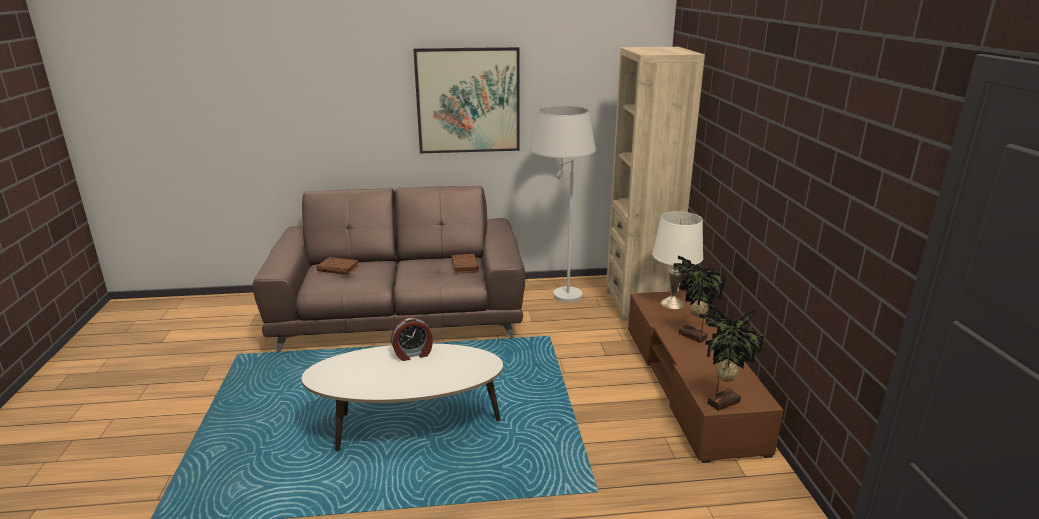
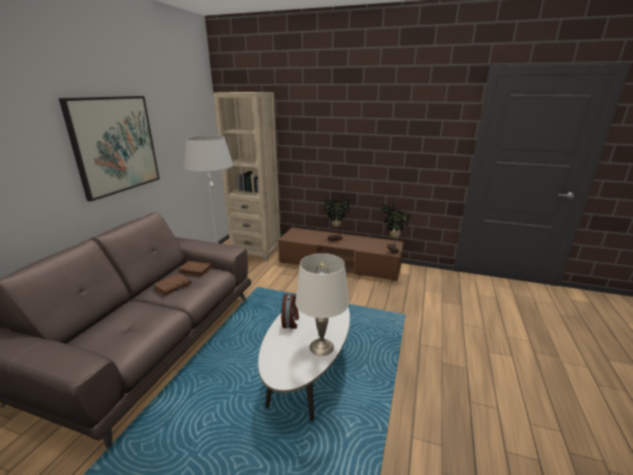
camera: 65 degrees left, 0 degrees up
brown book [317,257,359,275] -> brown book moved to [153,273,191,295]
white table lamp [652,211,703,309] -> white table lamp moved to [295,253,349,356]

